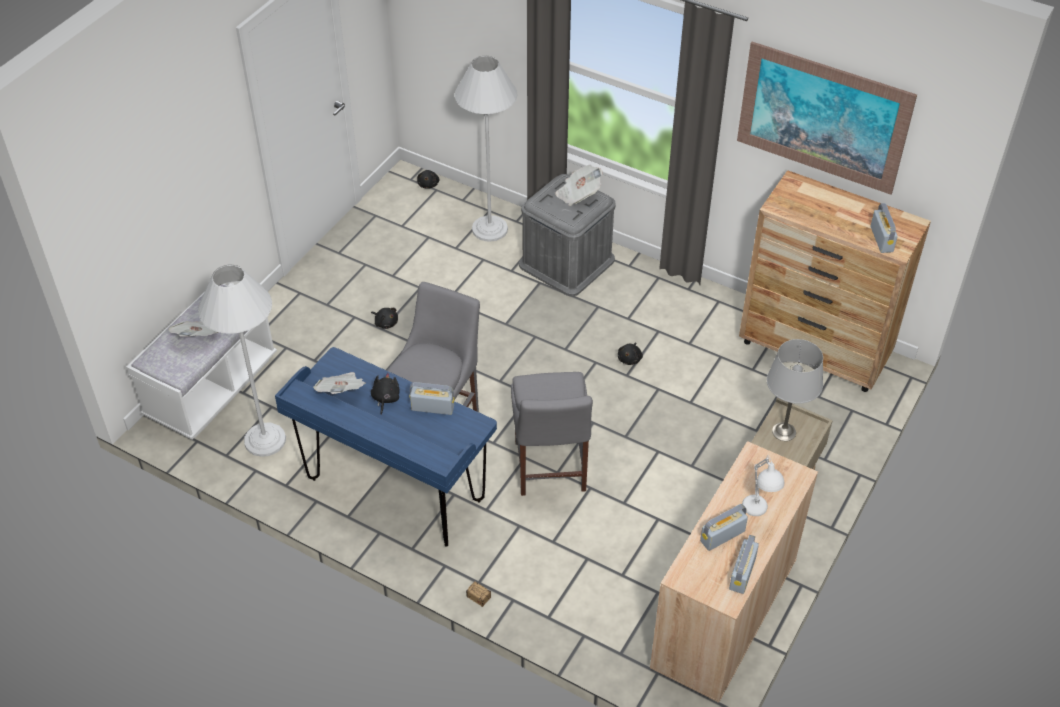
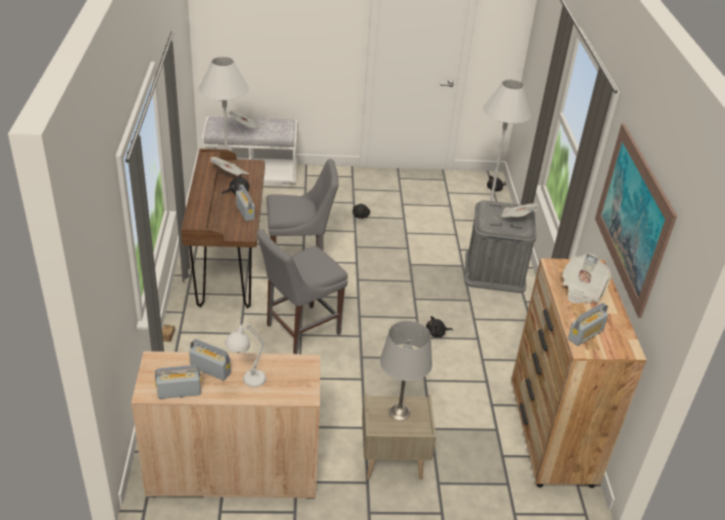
camera: 55 degrees right, 10 degrees down
blue desk [275,347,497,547] -> brown desk [181,148,265,308]
none -> newspaper [562,253,612,303]

